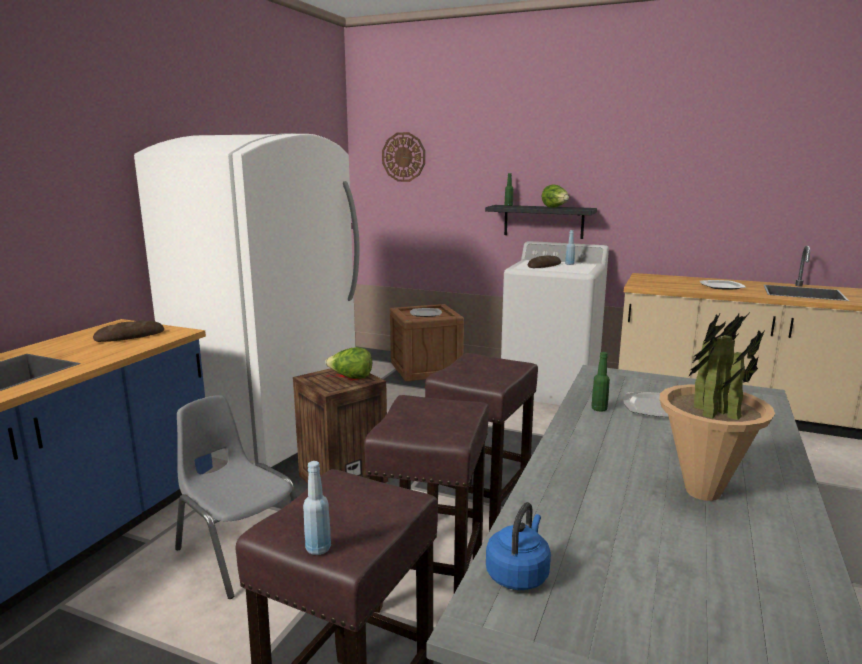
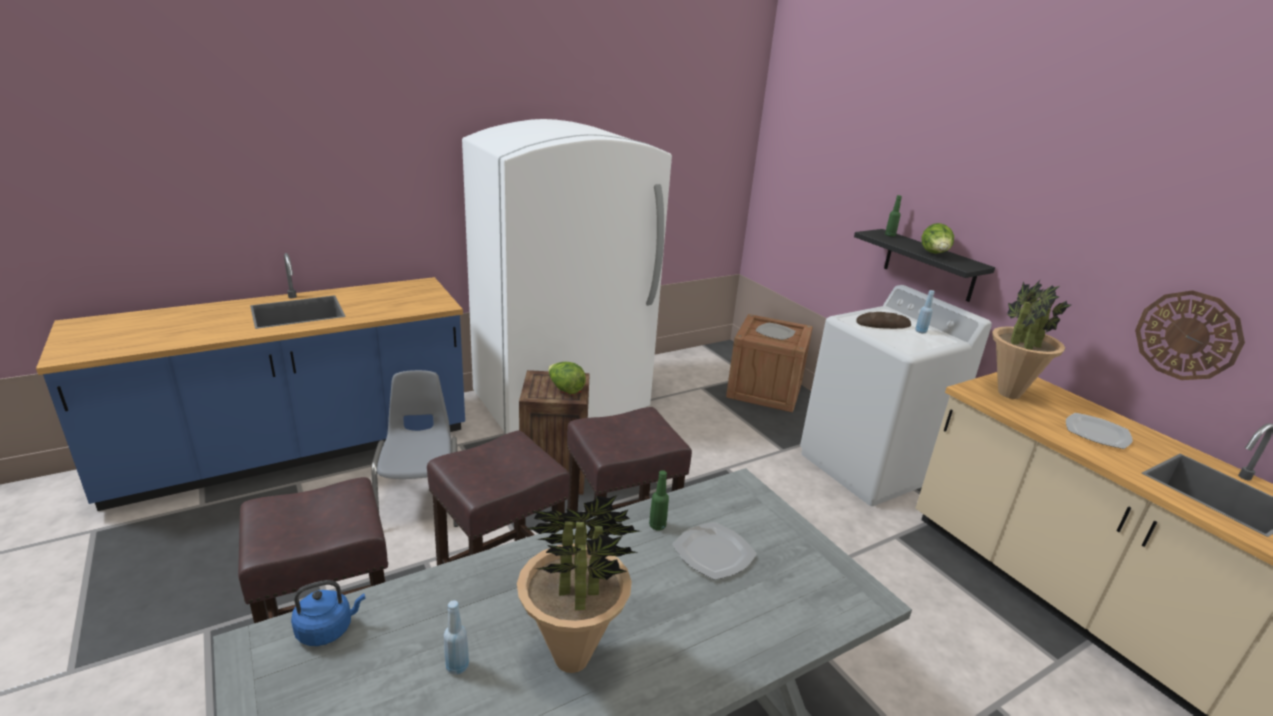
camera: 35 degrees right, 10 degrees up
bread [93,320,164,342] -> none
blue bottle [303,461,331,555] -> blue bottle moved to [444,600,469,675]
wall clock [382,132,425,182] -> wall clock moved to [1135,290,1245,380]
none -> potted plant [992,280,1071,399]

